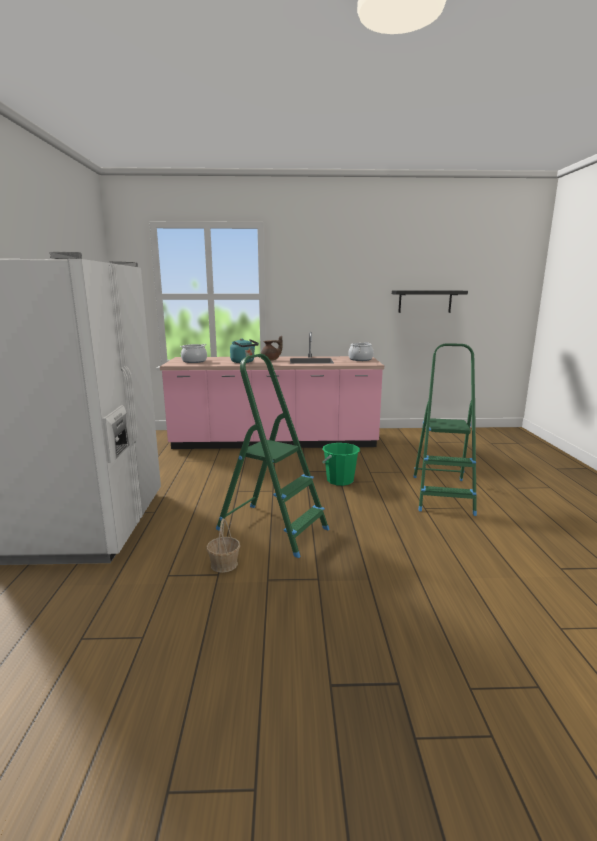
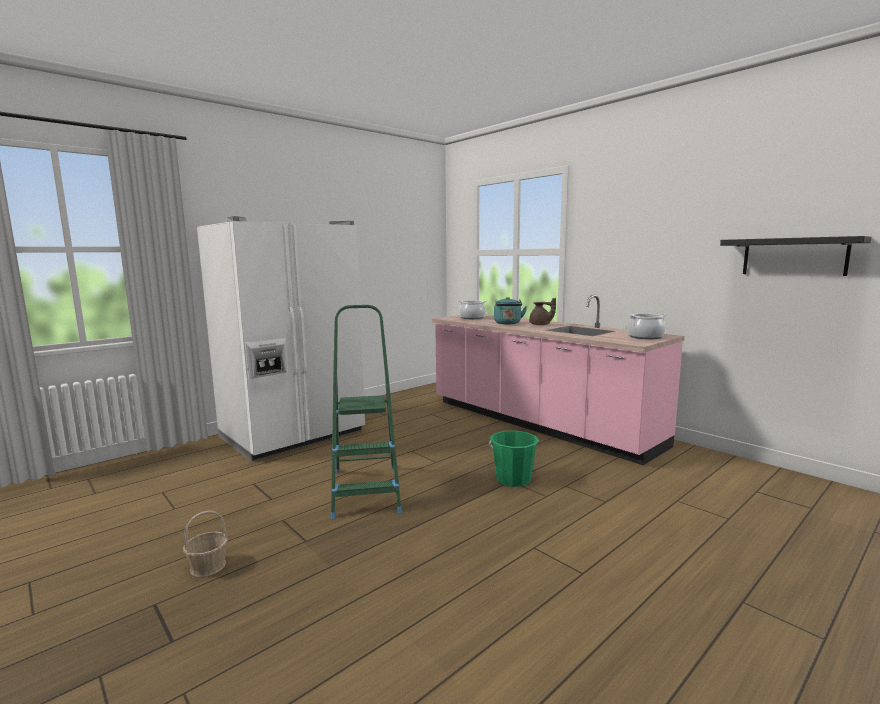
camera: 50 degrees right, 5 degrees down
basket [206,518,240,573] -> basket moved to [183,510,228,577]
green step ladder [413,343,477,516] -> none

